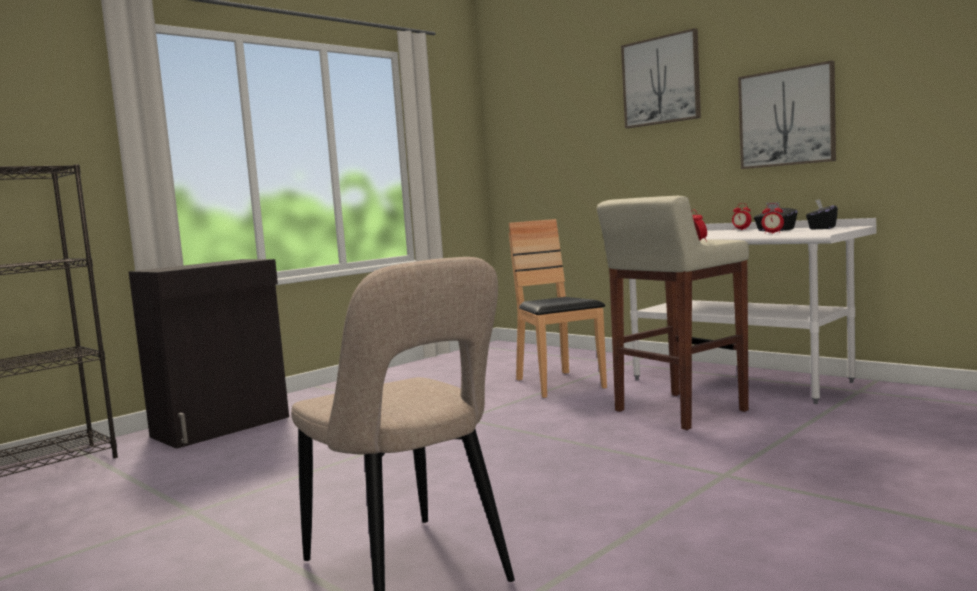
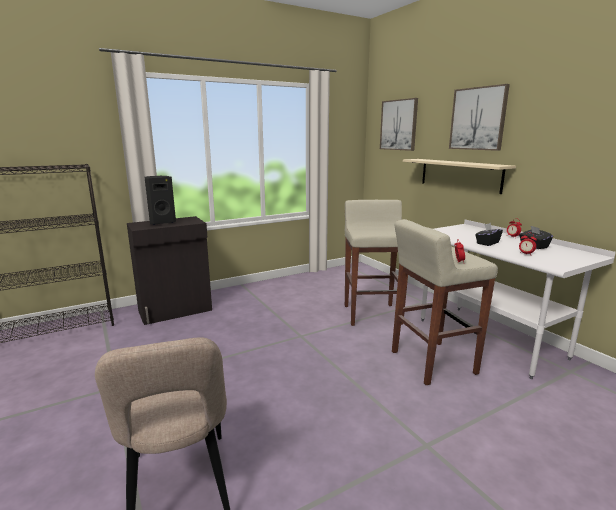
camera: 15 degrees right, 10 degrees up
brown chair [509,219,607,398] -> beige stool [345,200,408,326]
picture [738,60,836,169] -> picture moved to [380,98,418,151]
black tissue box [806,199,838,230] -> black tissue box moved to [475,223,503,246]
none -> black speaker [144,176,176,225]
none -> beige shelf [403,159,516,194]

